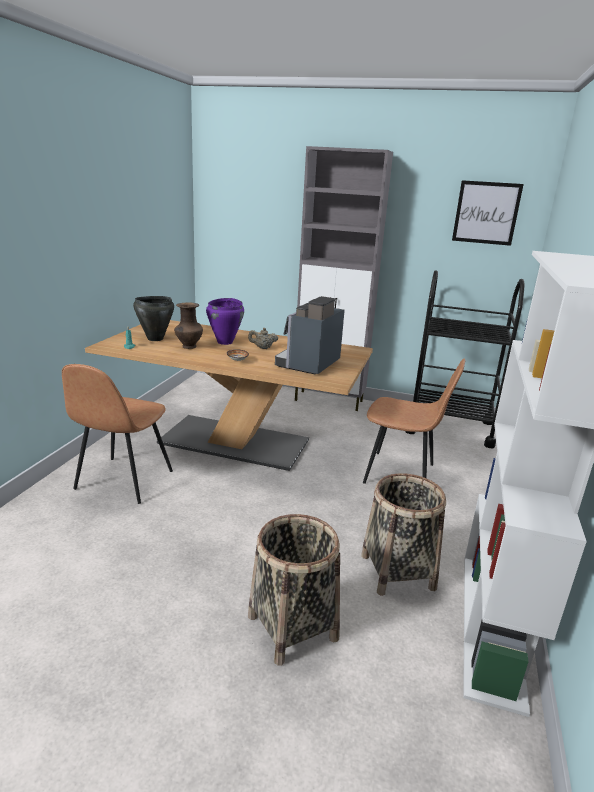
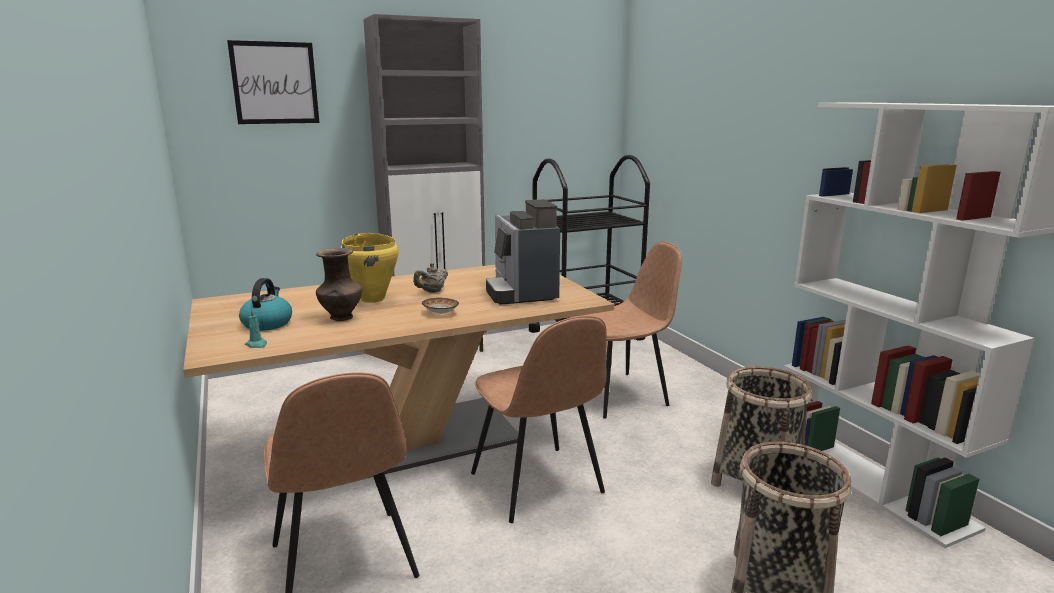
camera: 40 degrees left, 5 degrees down
black cooking pot [133,296,174,341] -> kettle [239,278,292,331]
purple cooking pot [206,298,244,345] -> yellow cooking pot [340,233,399,303]
picture [452,180,524,246] -> picture moved to [227,40,320,124]
none -> brown chair [471,316,607,523]

